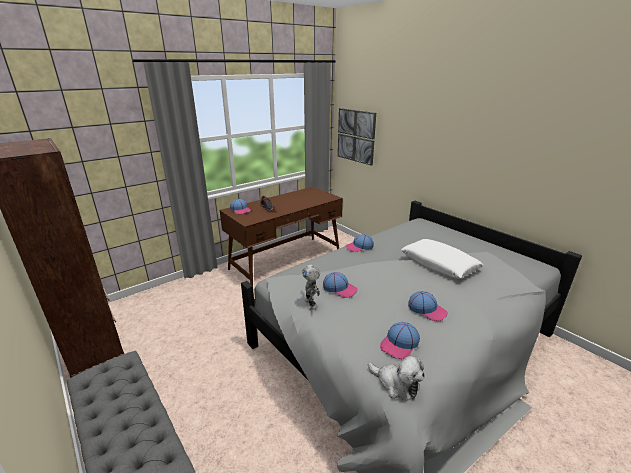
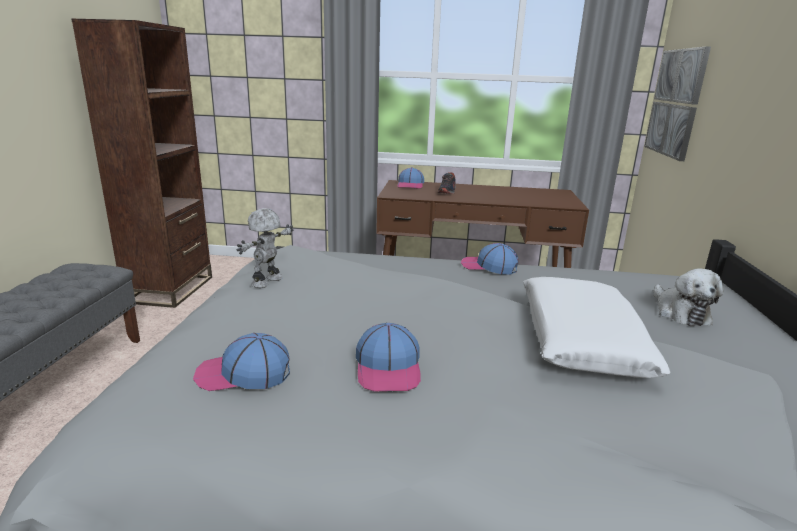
camera: 45 degrees right, 5 degrees down
cap [323,272,358,298] -> none
plush toy [368,356,425,400] -> plush toy moved to [653,268,724,326]

